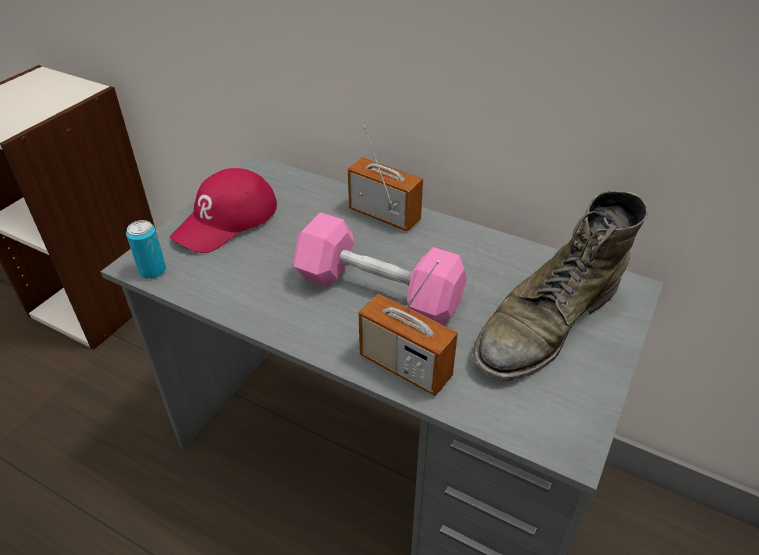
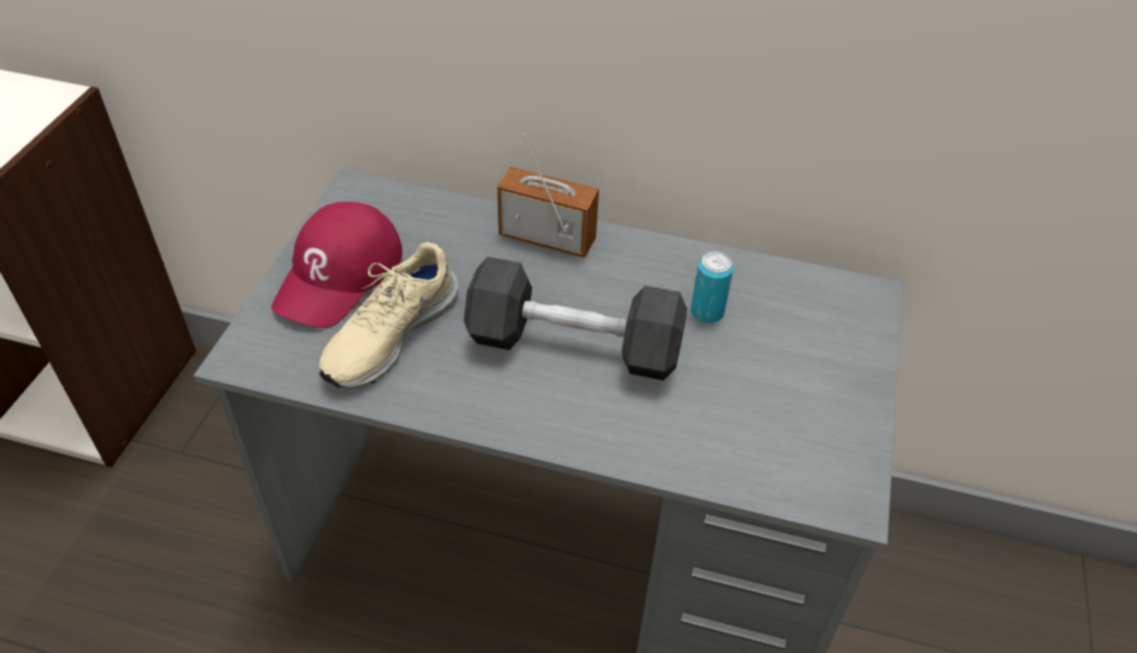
camera: 15 degrees left, 5 degrees up
can [126,220,166,279] -> can moved to [691,251,734,323]
pink dumbbell [294,212,467,325] -> black dumbbell [464,257,687,381]
radio [359,260,458,396] -> none
green boot [472,191,648,382] -> none
none -> beige shoe [319,242,458,388]

